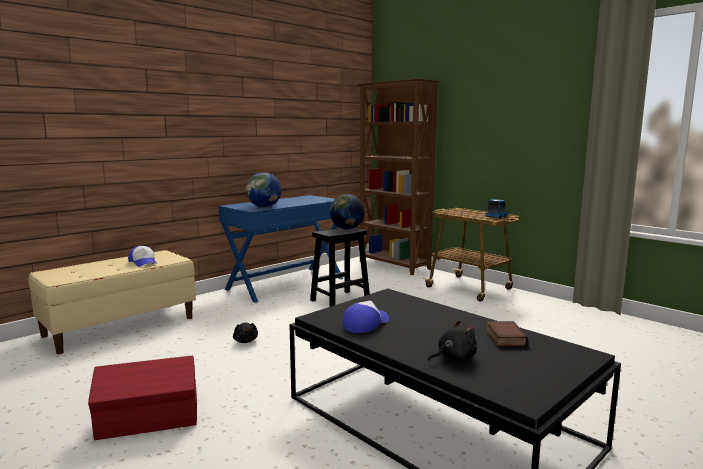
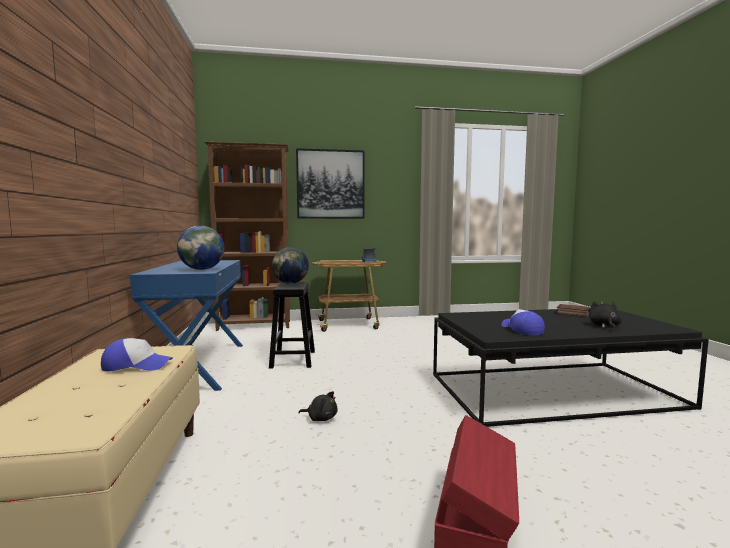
camera: 55 degrees left, 5 degrees down
none -> picture [296,148,365,219]

